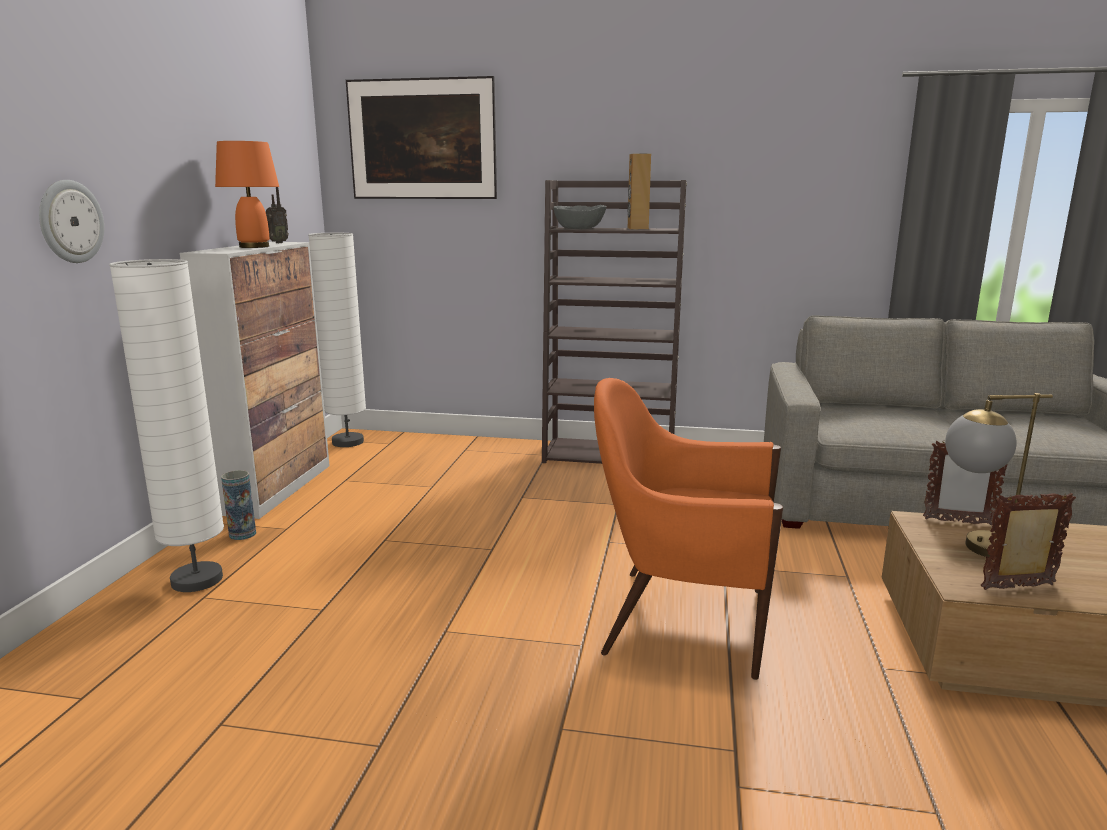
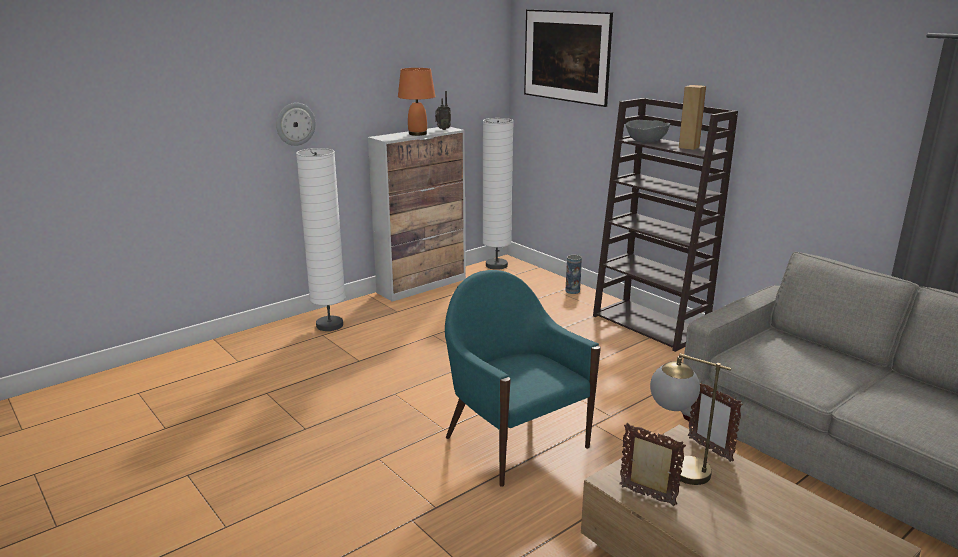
camera: 40 degrees right, 5 degrees up
vase [221,470,256,540] -> vase moved to [565,255,582,294]
orange armchair [594,378,783,680] -> turquoise armchair [445,270,601,487]

